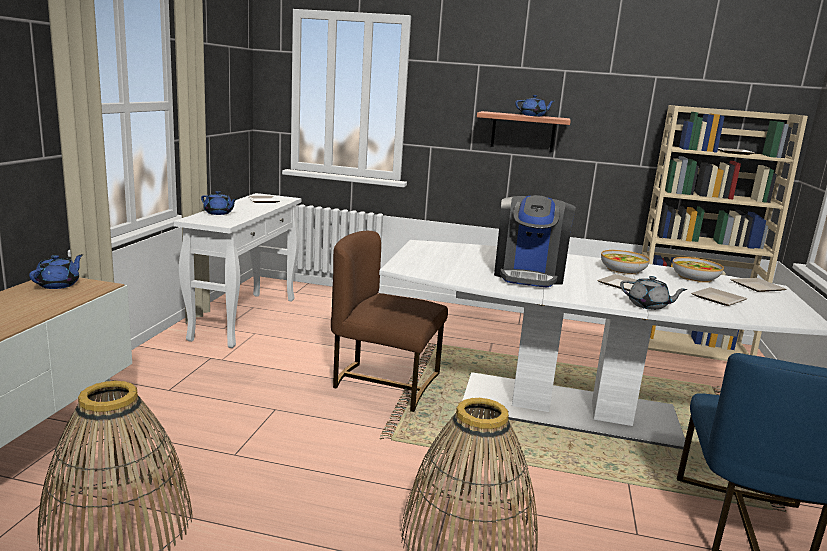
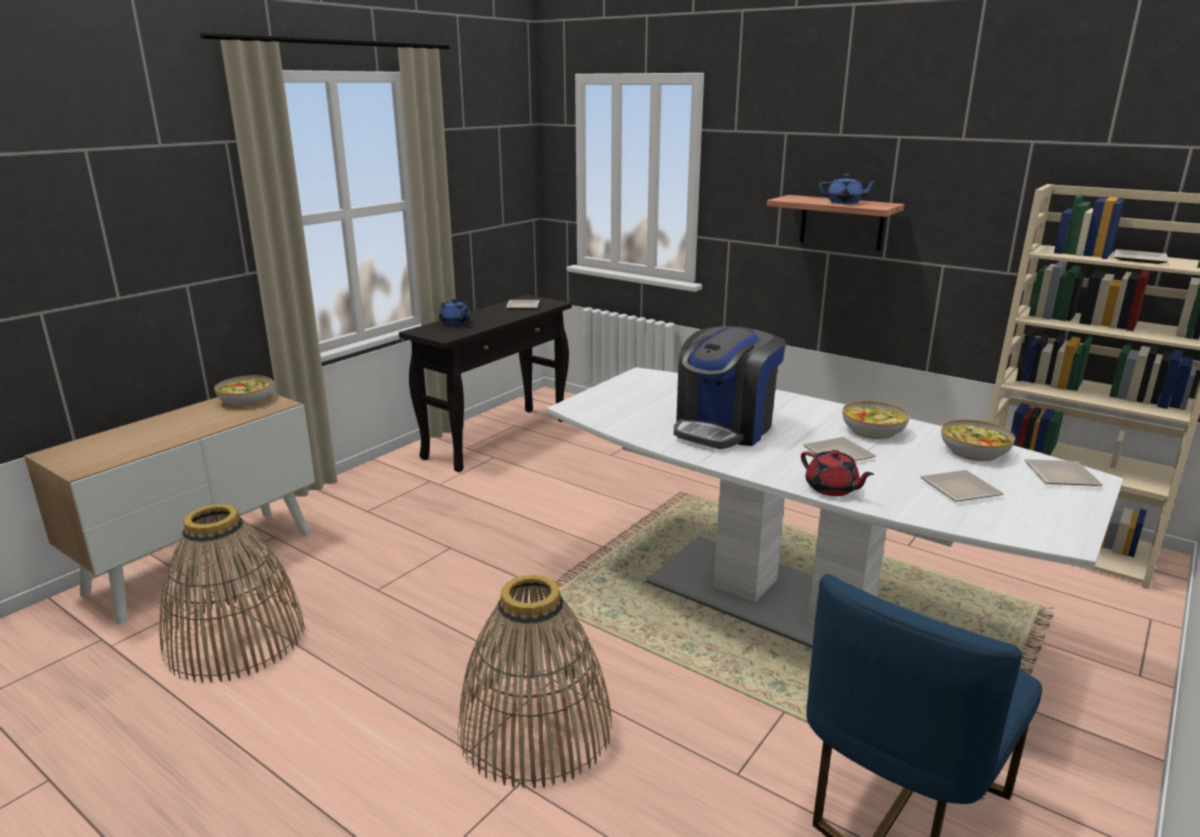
camera: 25 degrees right, 5 degrees up
blue teapot [29,254,83,289] -> bowl [214,375,273,407]
white console table [174,193,301,348] -> black console table [399,295,572,472]
brown chair [331,231,448,412] -> none
grey teapot [620,276,688,310] -> red teapot [801,450,874,496]

